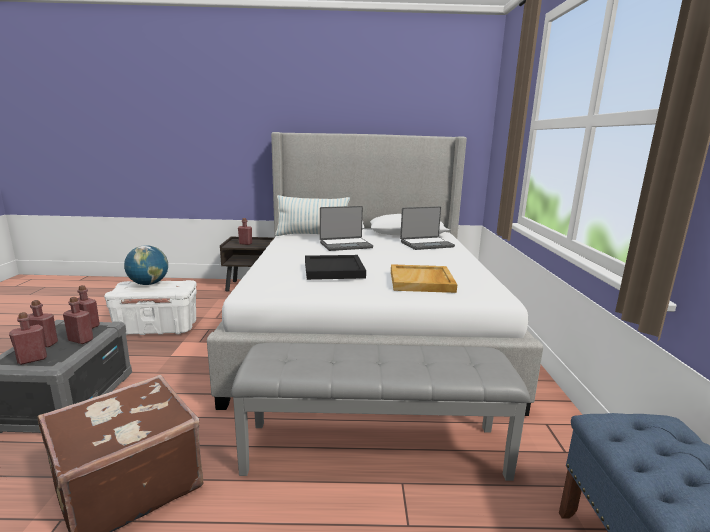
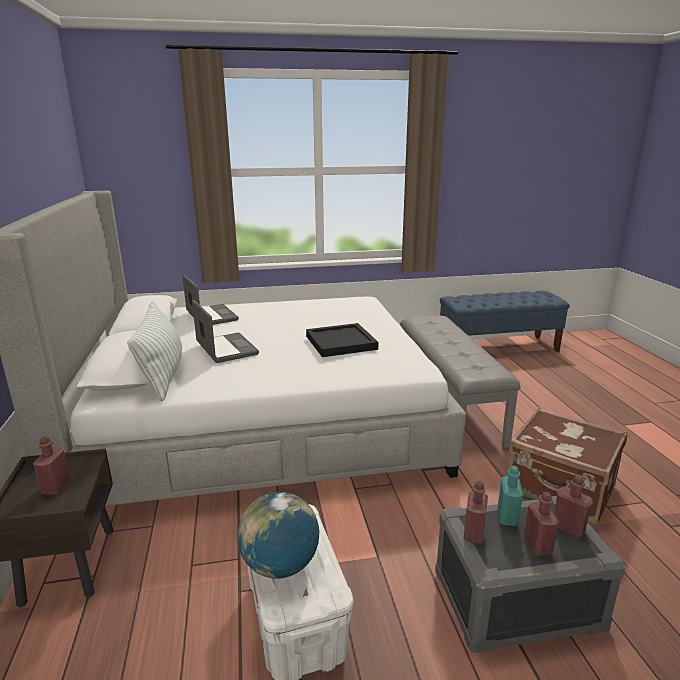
camera: 100 degrees left, 5 degrees up
red bottle [63,297,93,344] -> turquoise bottle [498,466,523,526]
beige tray [391,264,457,293] -> none

